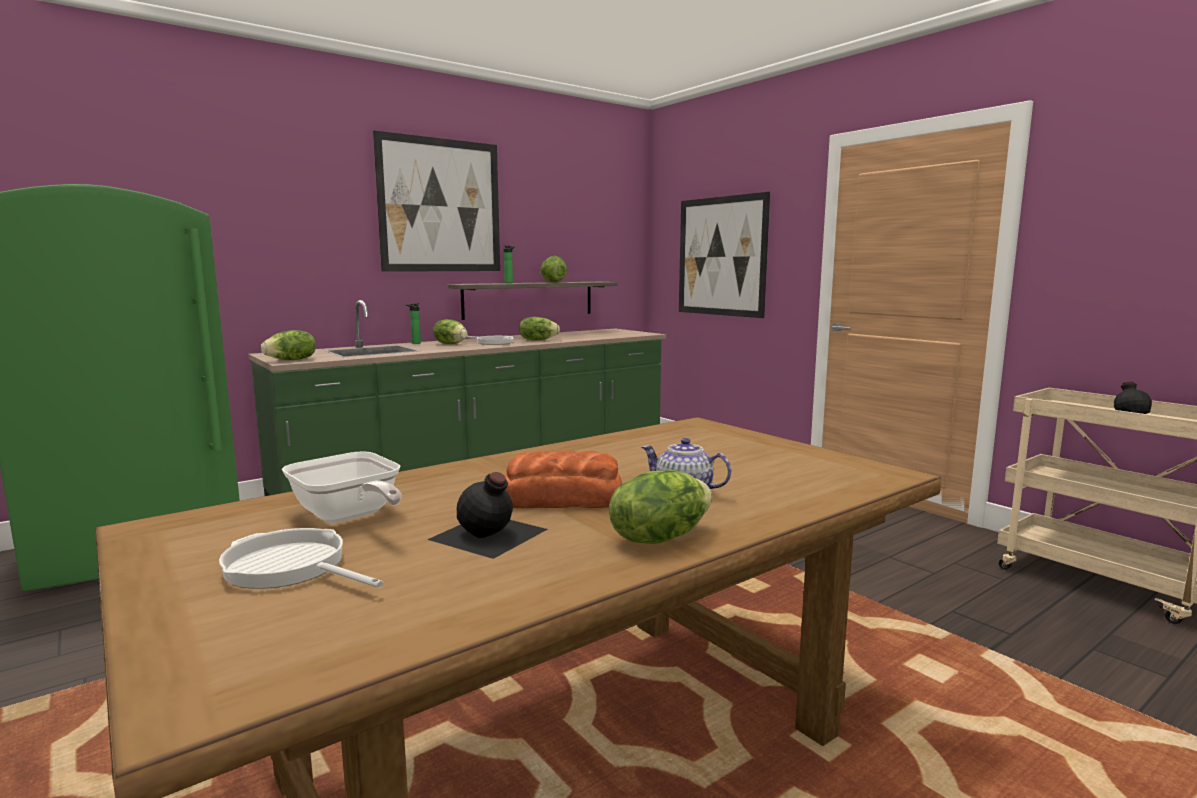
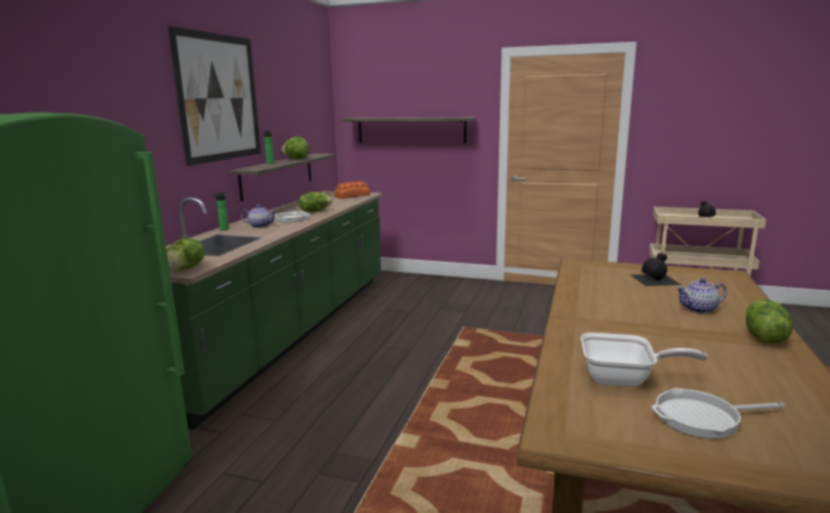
camera: 35 degrees left, 5 degrees up
black bottle [427,472,548,559] -> black bottle moved to [631,252,681,286]
lettuce [433,319,468,344] -> teapot [241,205,277,228]
bread [505,450,622,508] -> bread moved to [334,181,370,199]
picture [679,192,770,318] -> shelf [341,117,476,144]

